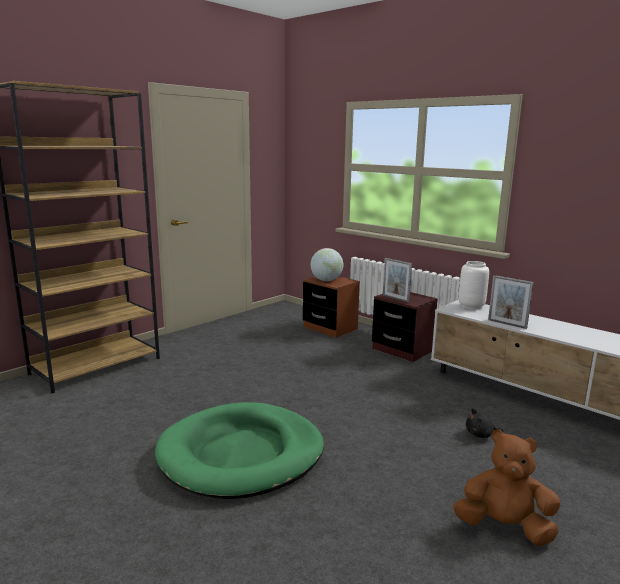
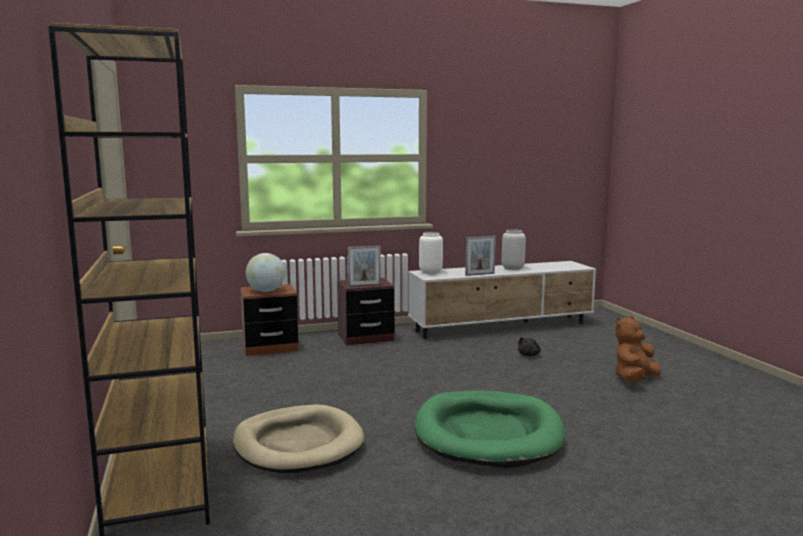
camera: 60 degrees left, 5 degrees down
none -> beige dog bed [233,404,364,473]
none -> grey vase [502,229,526,270]

